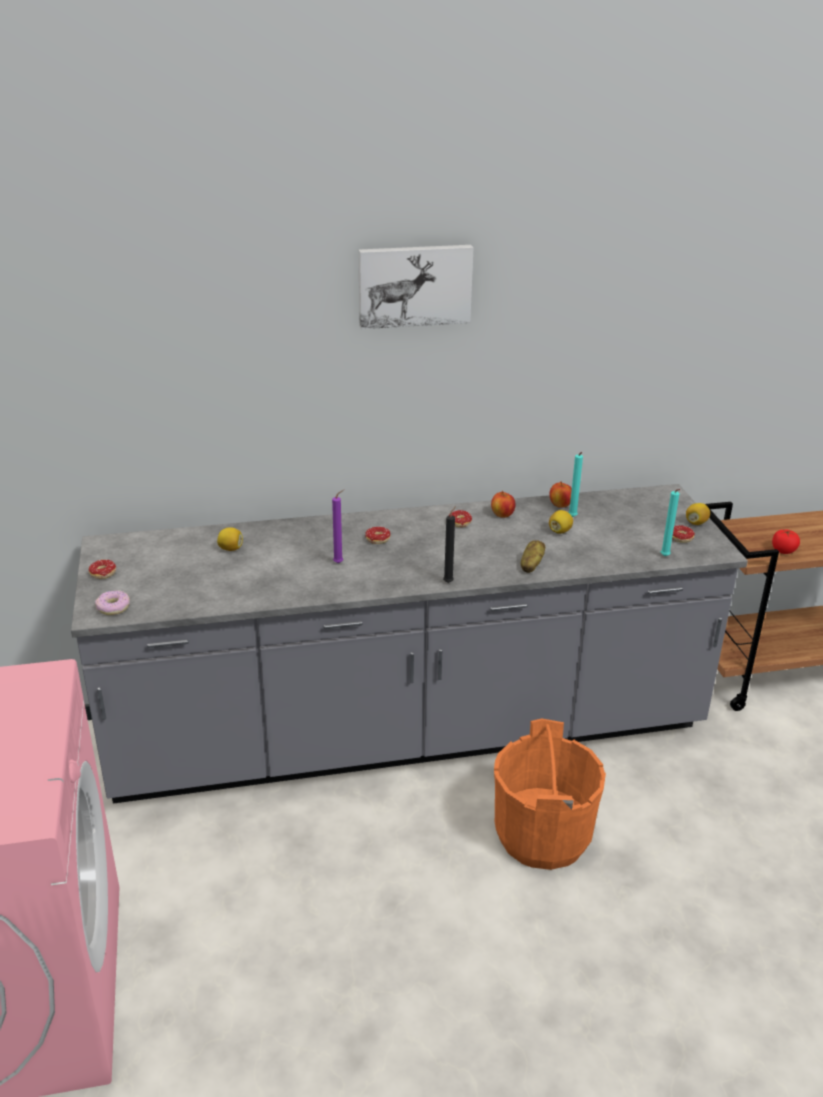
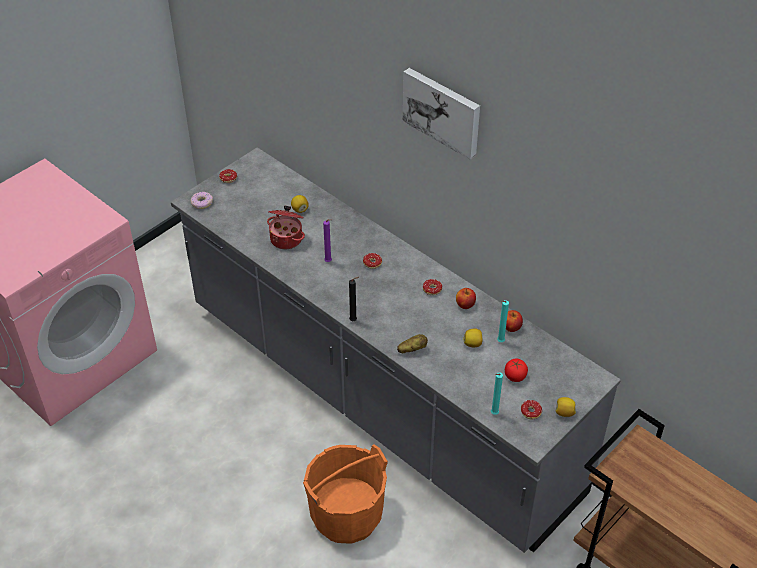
camera: 55 degrees right, 15 degrees up
tomato [772,529,800,554] -> tomato moved to [505,359,528,382]
none -> cooking pot [267,206,305,249]

